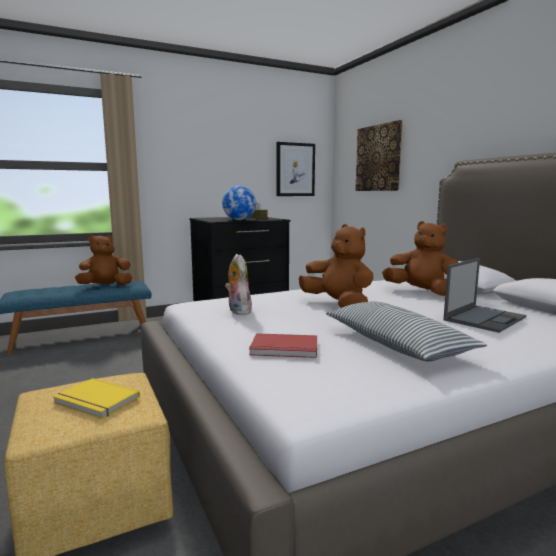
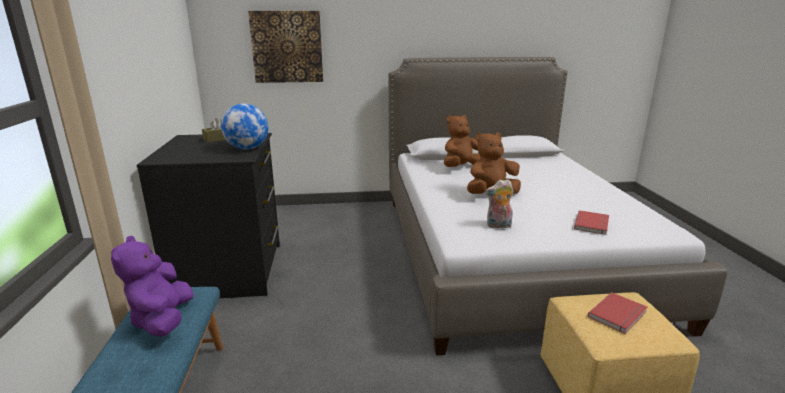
camera: 70 degrees left, 10 degrees up
yellow book [52,378,140,419] -> red book [588,292,648,334]
brown plush toy [75,235,132,285] -> purple plush toy [111,235,194,337]
picture [276,142,315,196] -> none
pillow [326,301,487,361] -> none
laptop [443,258,527,333] -> none

